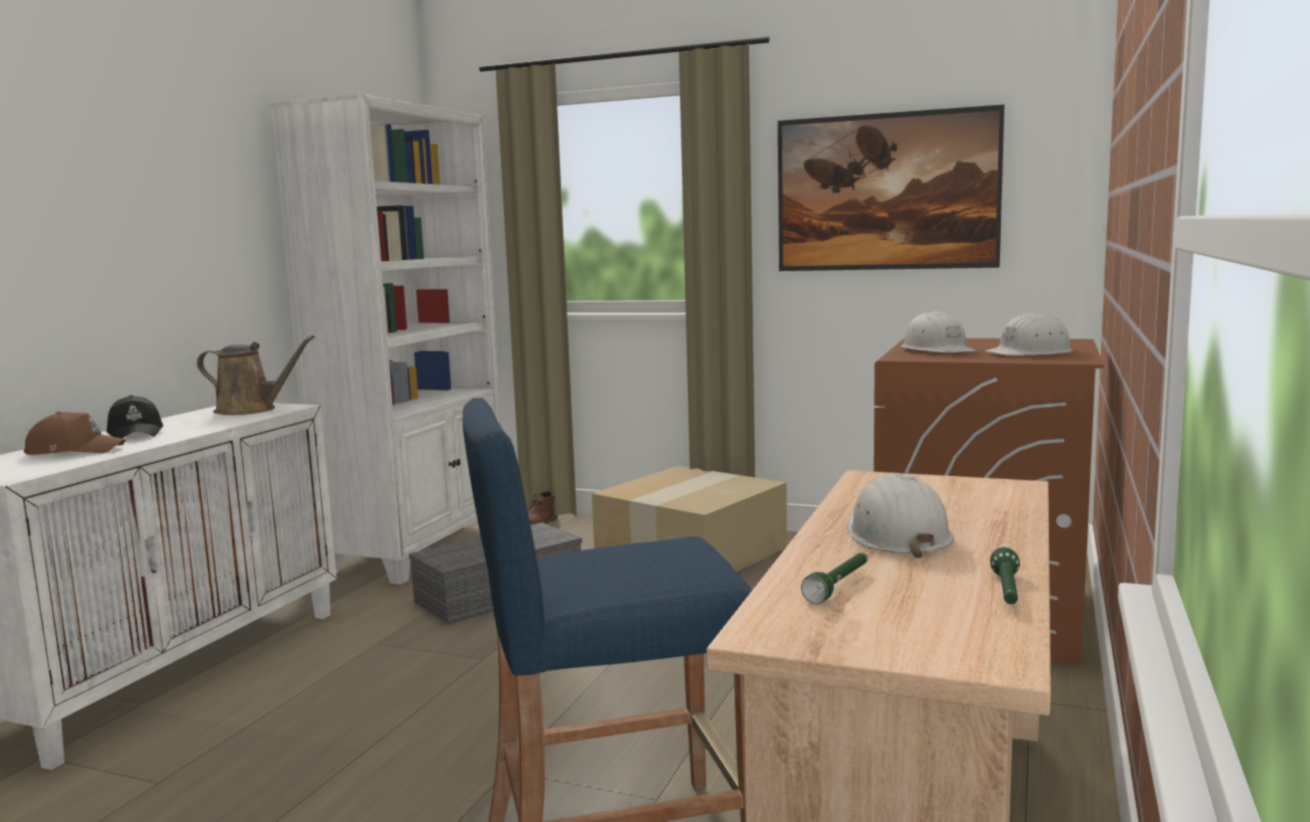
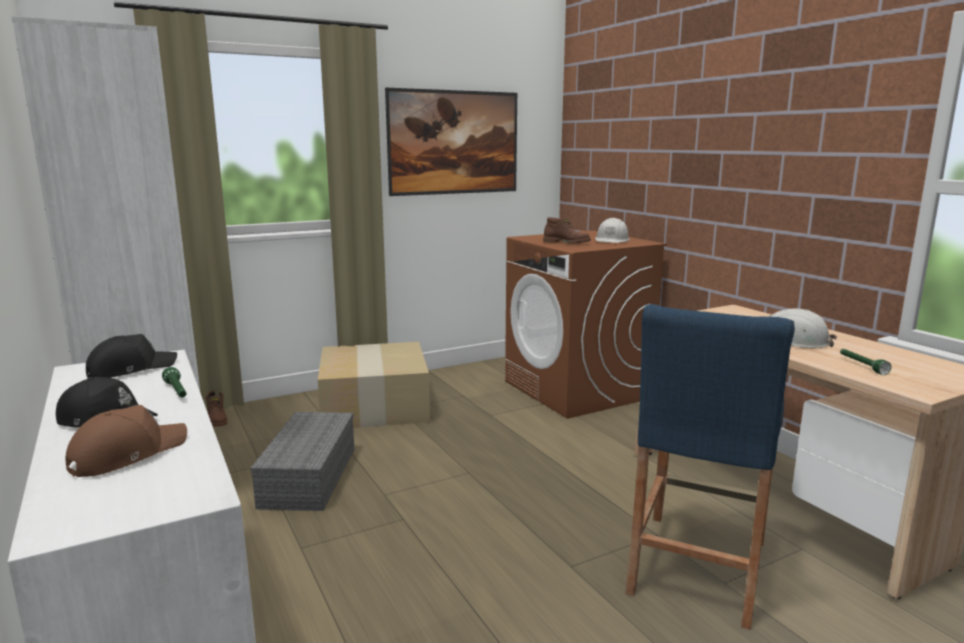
camera: 50 degrees left, 5 degrees up
brown watering can [197,335,315,415] -> black cap [86,334,177,378]
white hard hat [901,311,976,353] -> brown boot [543,217,591,244]
green flashlight [990,547,1020,604] -> green flashlight moved to [162,367,187,397]

